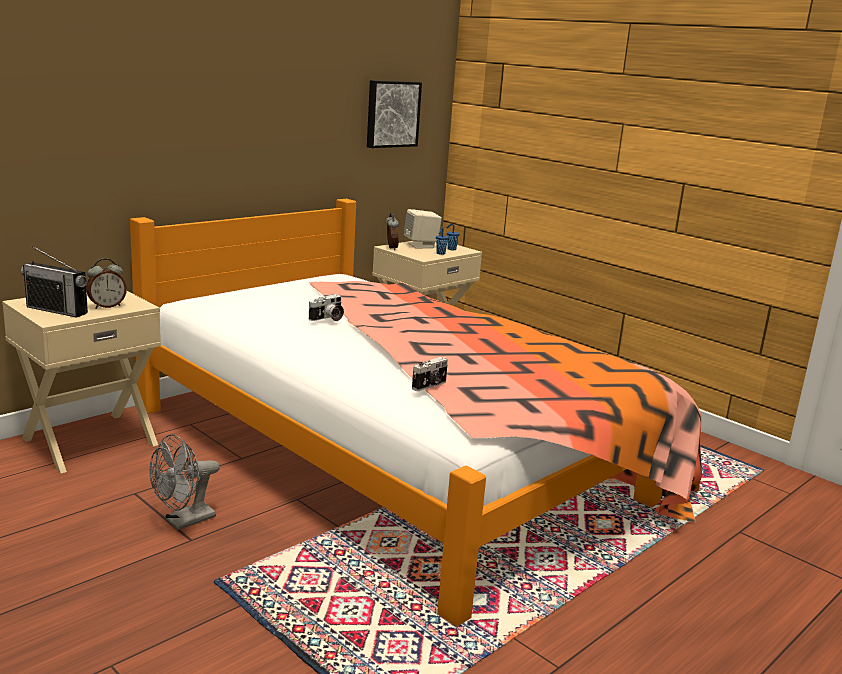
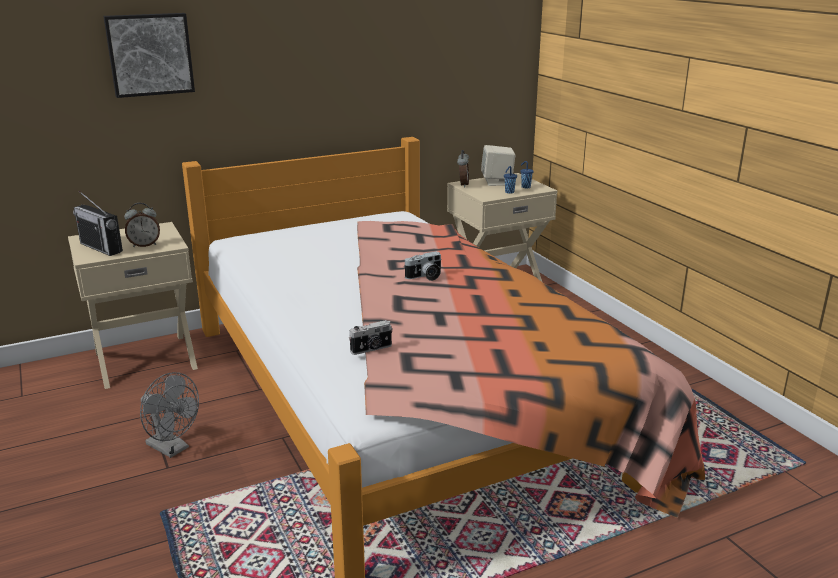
camera: 20 degrees right, 5 degrees up
grey fan [149,434,220,530] -> grey fan turned 120 degrees counterclockwise [140,372,199,458]
camera [309,294,344,321] -> camera moved to [405,251,442,281]
picture [367,80,422,148] -> picture moved to [103,13,195,98]

